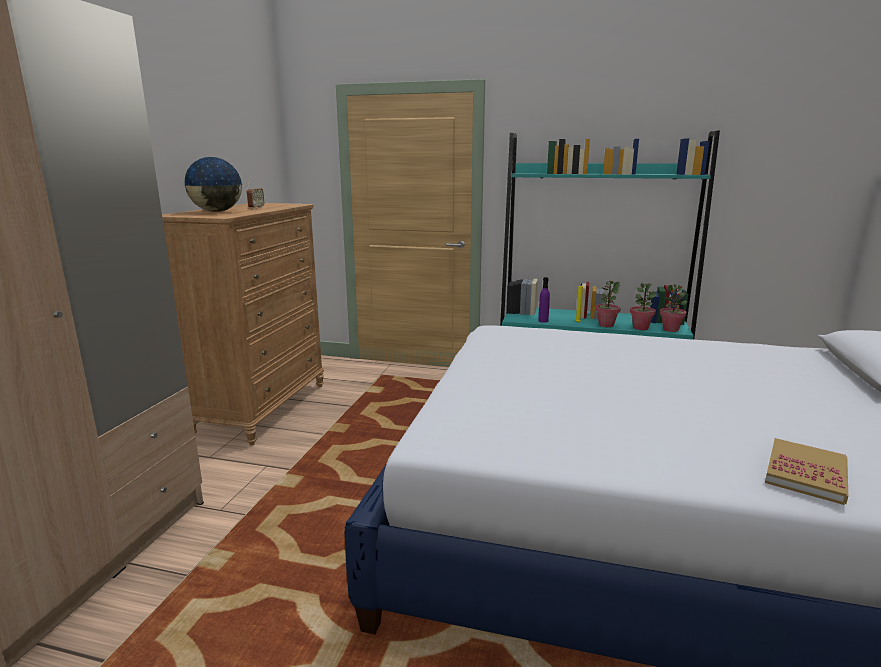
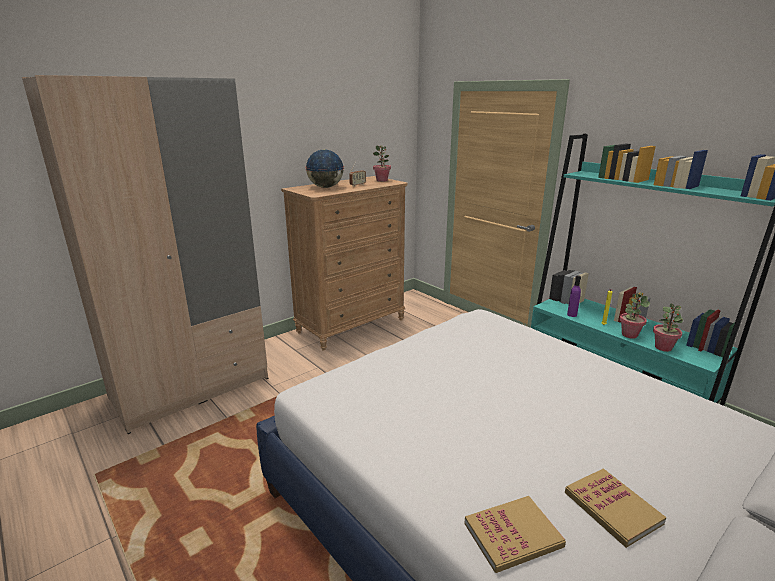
camera: 35 degrees right, 5 degrees up
potted plant [660,284,687,332] -> potted plant moved to [373,145,391,182]
none -> book [565,468,666,548]

